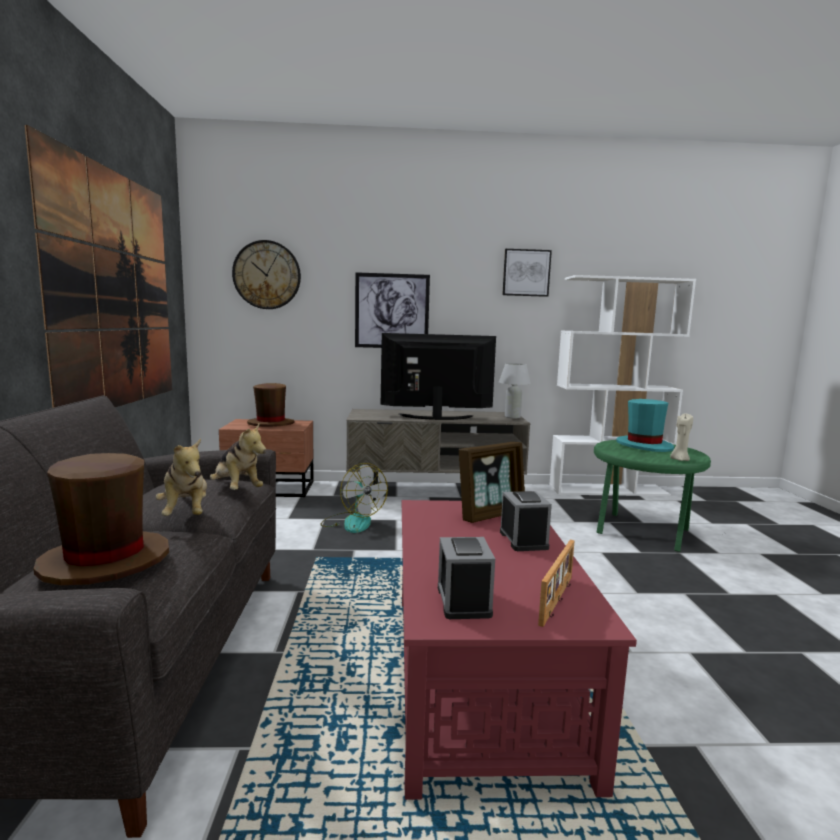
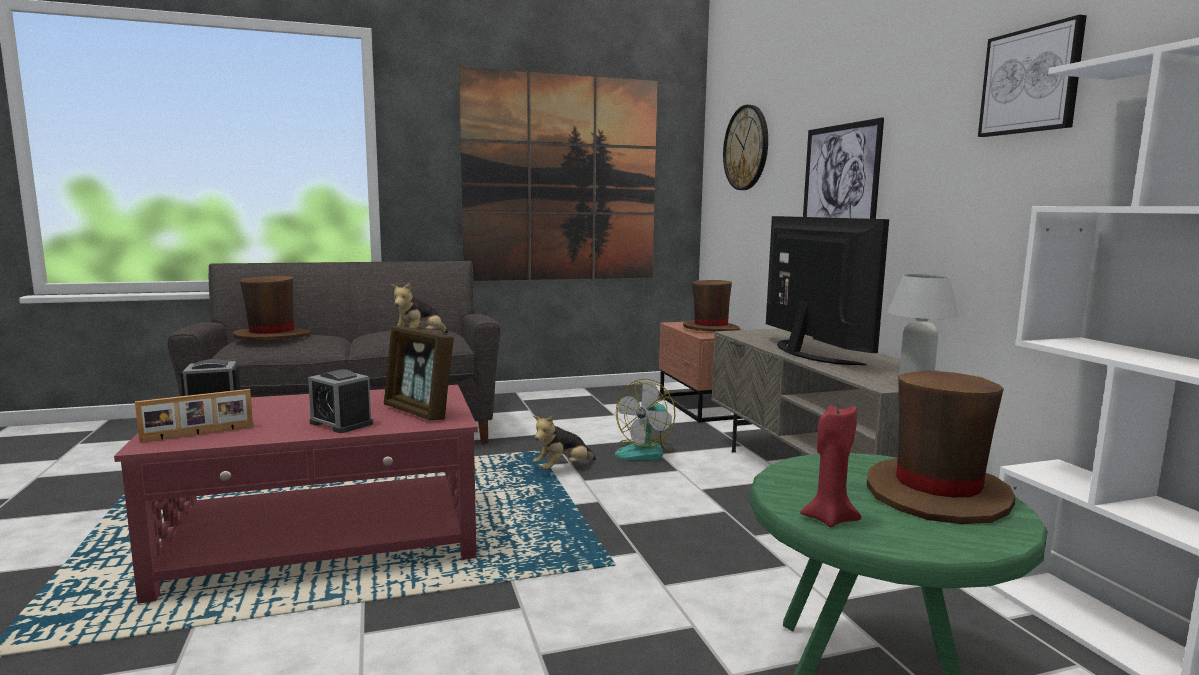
camera: 75 degrees right, 0 degrees up
plush toy [156,438,207,516] -> plush toy moved to [533,416,596,470]
alarm clock [500,491,552,551] -> alarm clock turned 60 degrees clockwise [308,369,373,433]
picture frame [538,540,575,627] -> picture frame turned 45 degrees counterclockwise [135,389,253,442]
turquoise hat [616,399,674,452] -> brown hat [867,370,1016,524]
beige candle [670,414,693,461] -> red candle [800,406,861,528]

